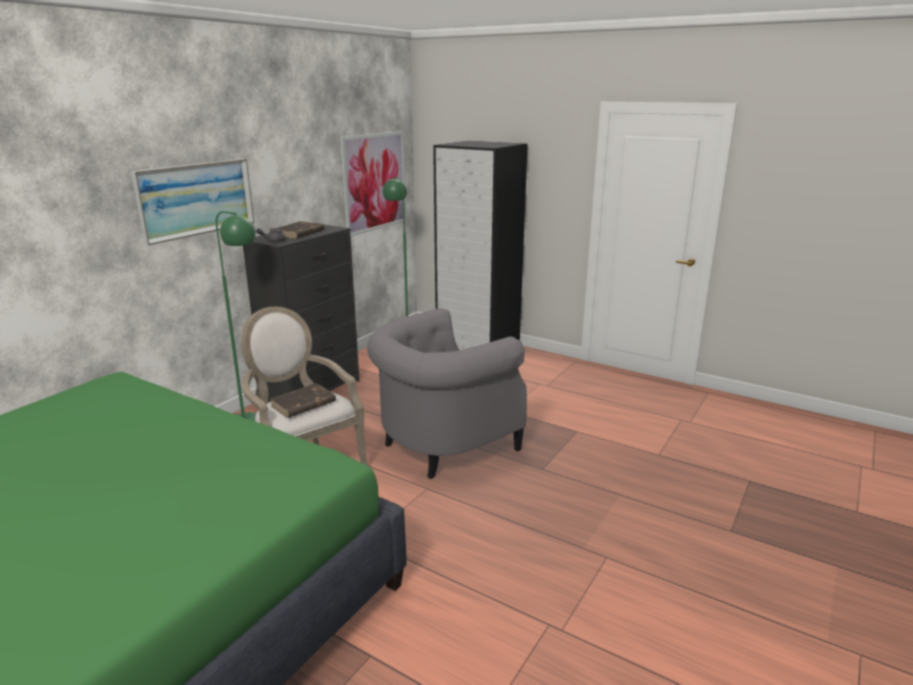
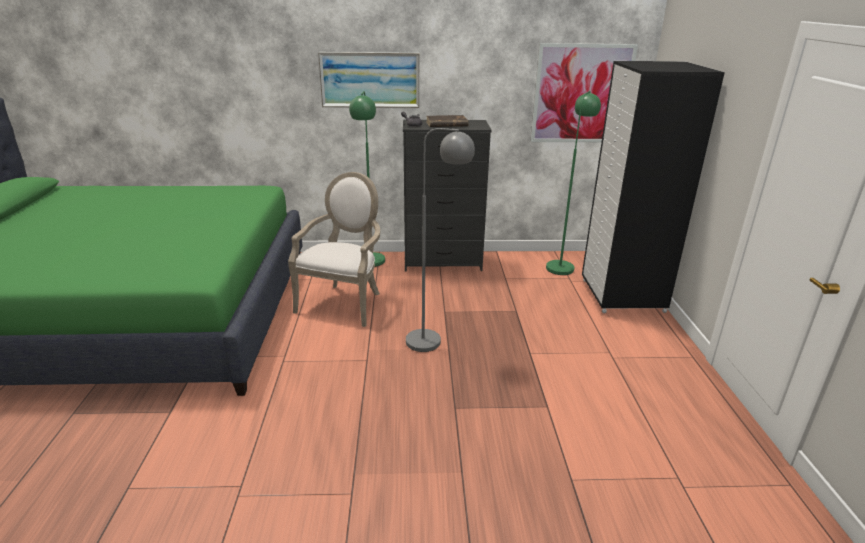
camera: 55 degrees right, 5 degrees up
brown book [270,383,336,418] -> none
grey armchair [367,308,527,479] -> grey floor lamp [406,128,475,352]

